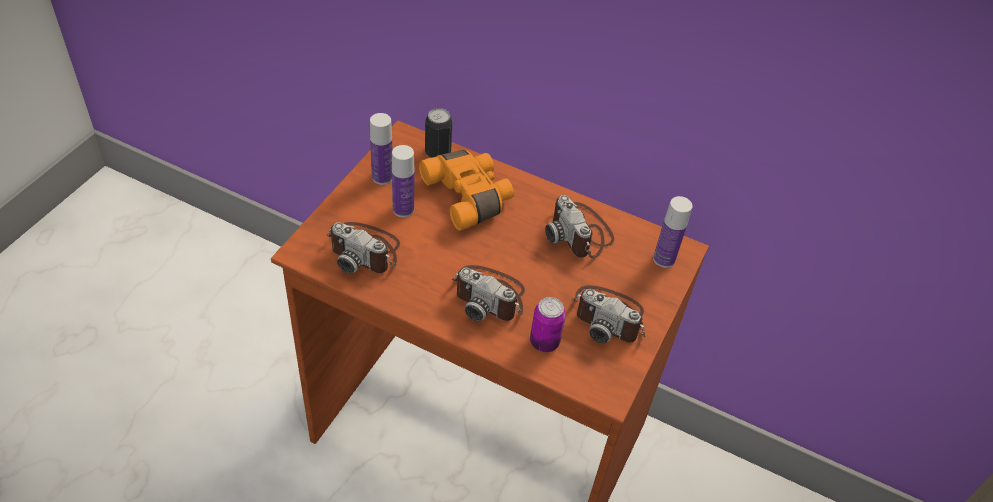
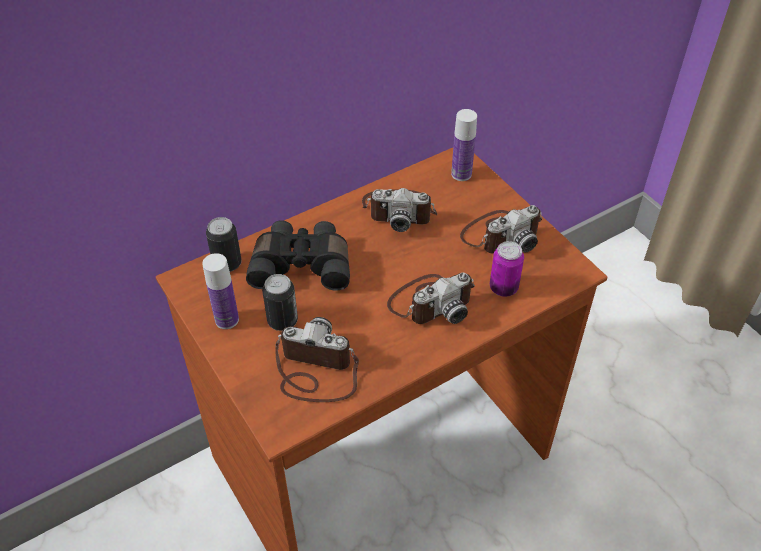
camera: 55 degrees left, 0 degrees up
camera [327,222,400,274] -> camera turned 135 degrees counterclockwise [275,317,359,402]
bottle [392,145,415,217] -> can [262,274,298,331]
orange binoculars [419,150,514,231] -> black binoculars [246,220,350,291]

